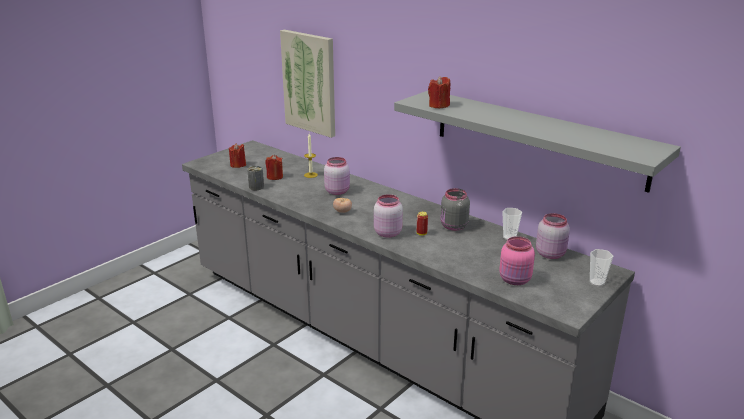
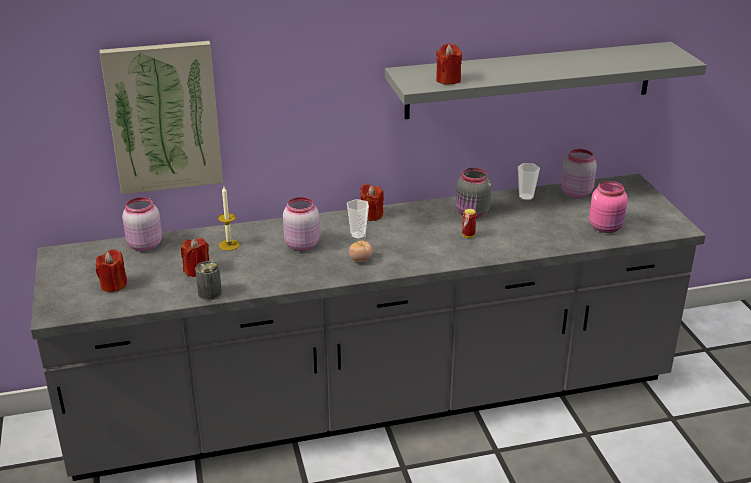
camera: 55 degrees left, 5 degrees up
pink jar [374,194,403,238] -> pink jar moved to [122,197,162,251]
cup [590,249,613,287] -> cup moved to [347,199,369,240]
none -> red candle [360,184,384,221]

